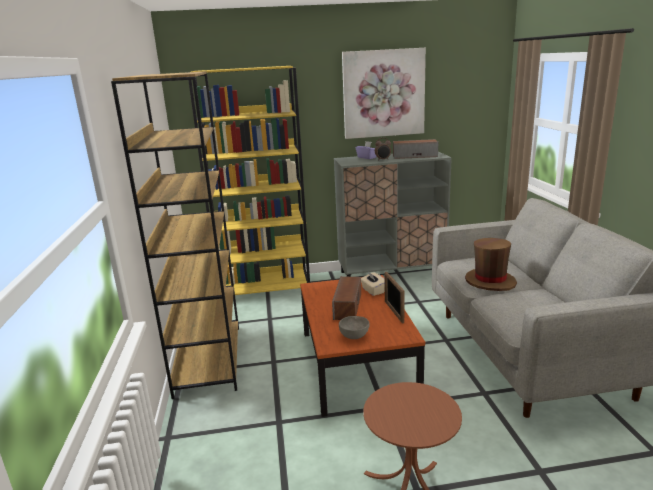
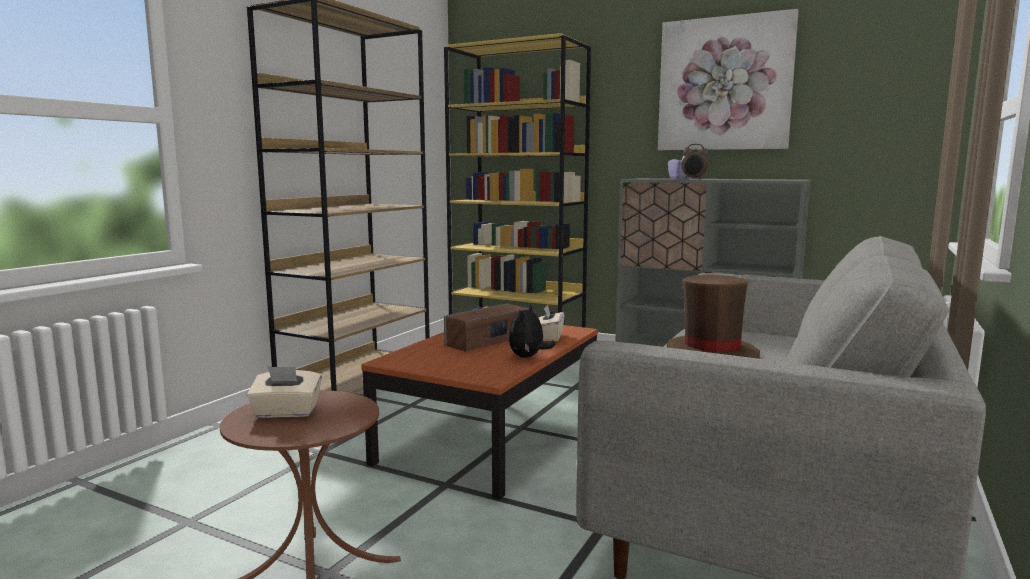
camera: 35 degrees right, 10 degrees down
grey bowl [339,316,370,339] -> none
picture frame [384,272,405,323] -> plush toy [509,304,556,358]
speaker [393,139,438,159] -> none
none -> beige tissue box [247,366,322,418]

